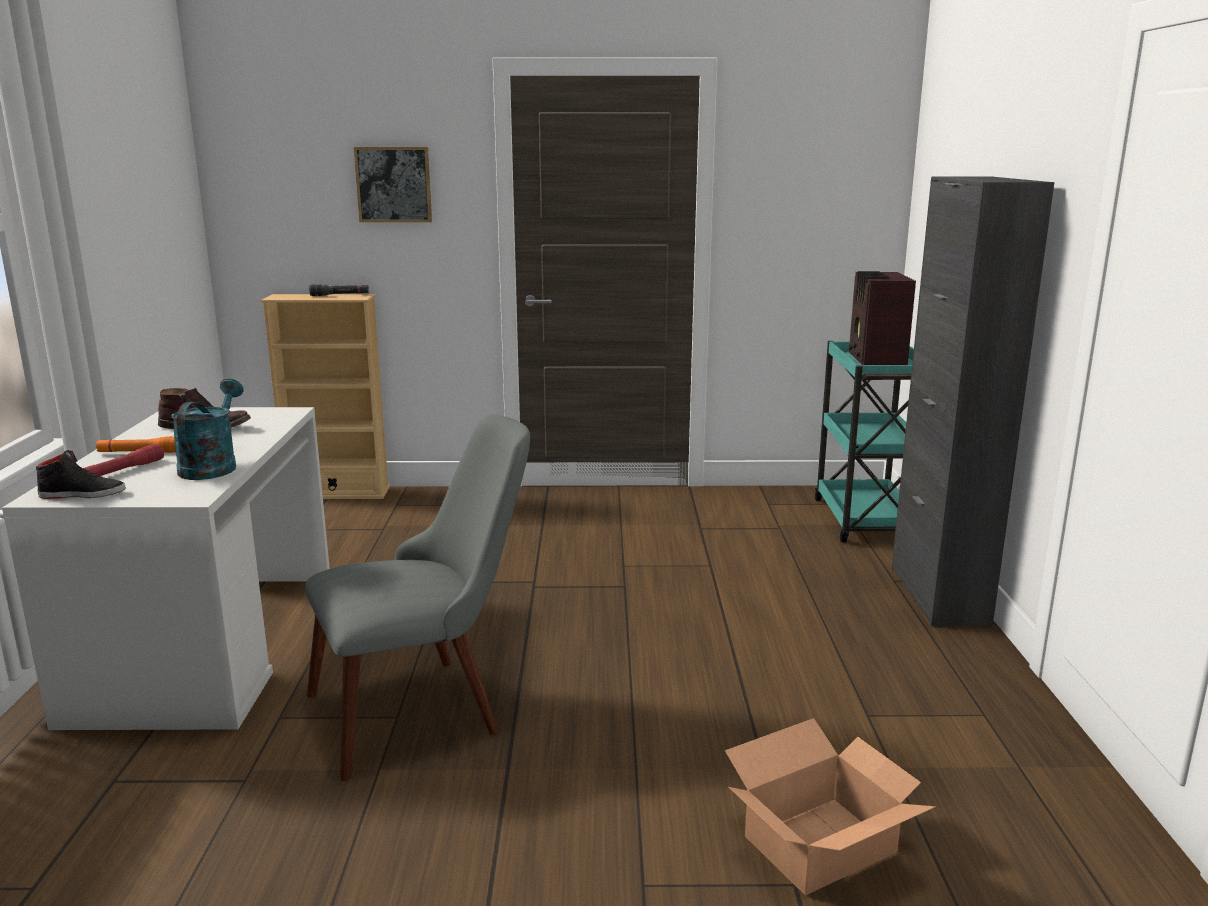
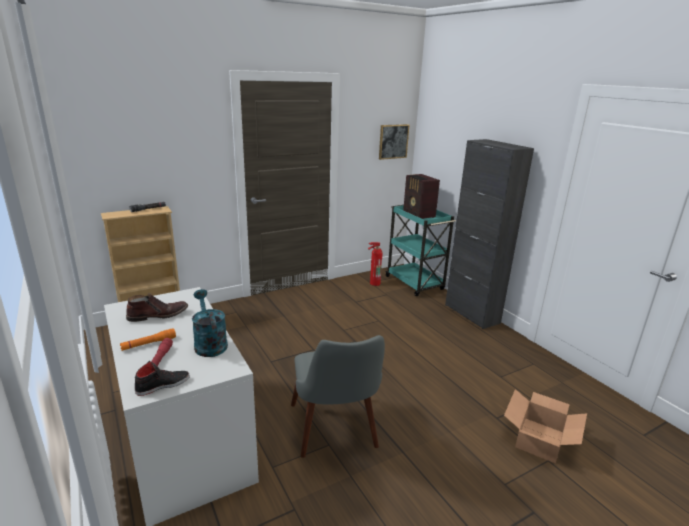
camera: 30 degrees left, 5 degrees up
grey chair [305,414,530,781] -> grey chair turned 135 degrees clockwise [291,335,385,458]
picture [354,147,432,222] -> picture moved to [379,124,409,160]
none -> fire extinguisher [368,242,383,286]

